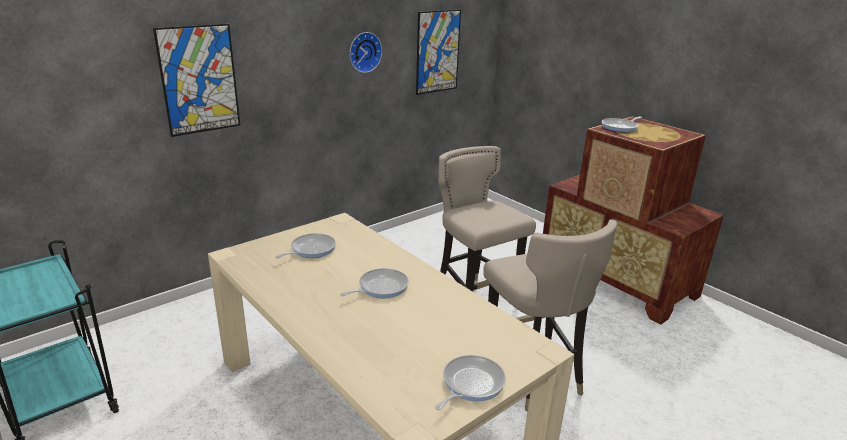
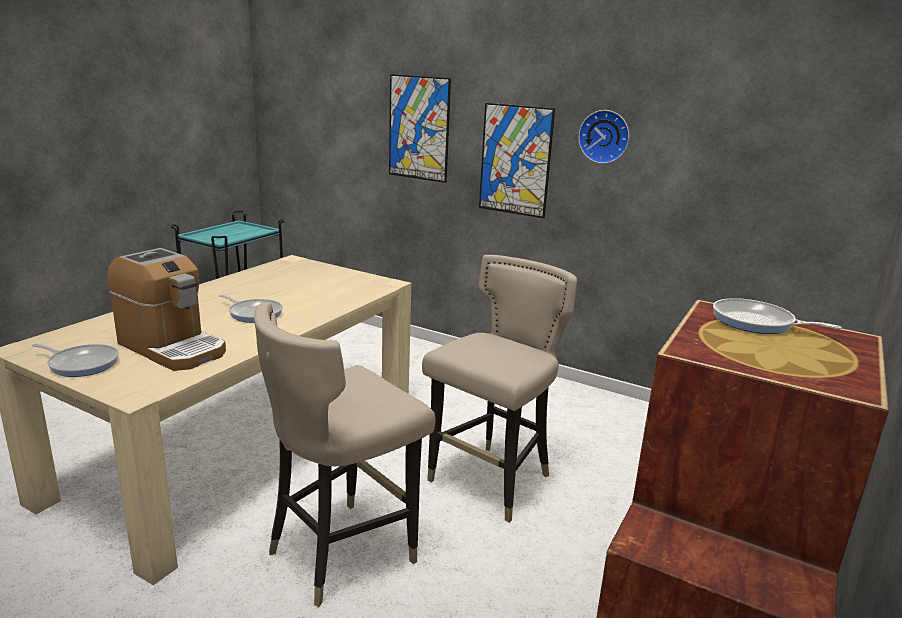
camera: 70 degrees right, 5 degrees down
frying pan [275,233,336,258] -> none
picture [416,10,461,95] -> picture moved to [479,103,555,218]
none -> coffee machine [107,248,226,371]

